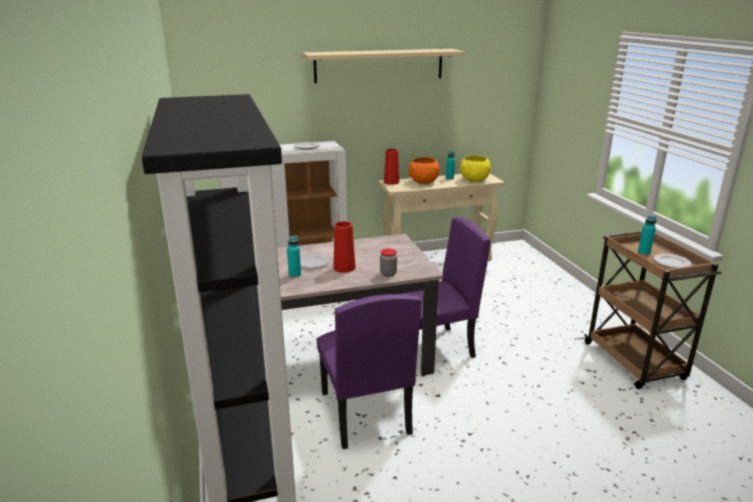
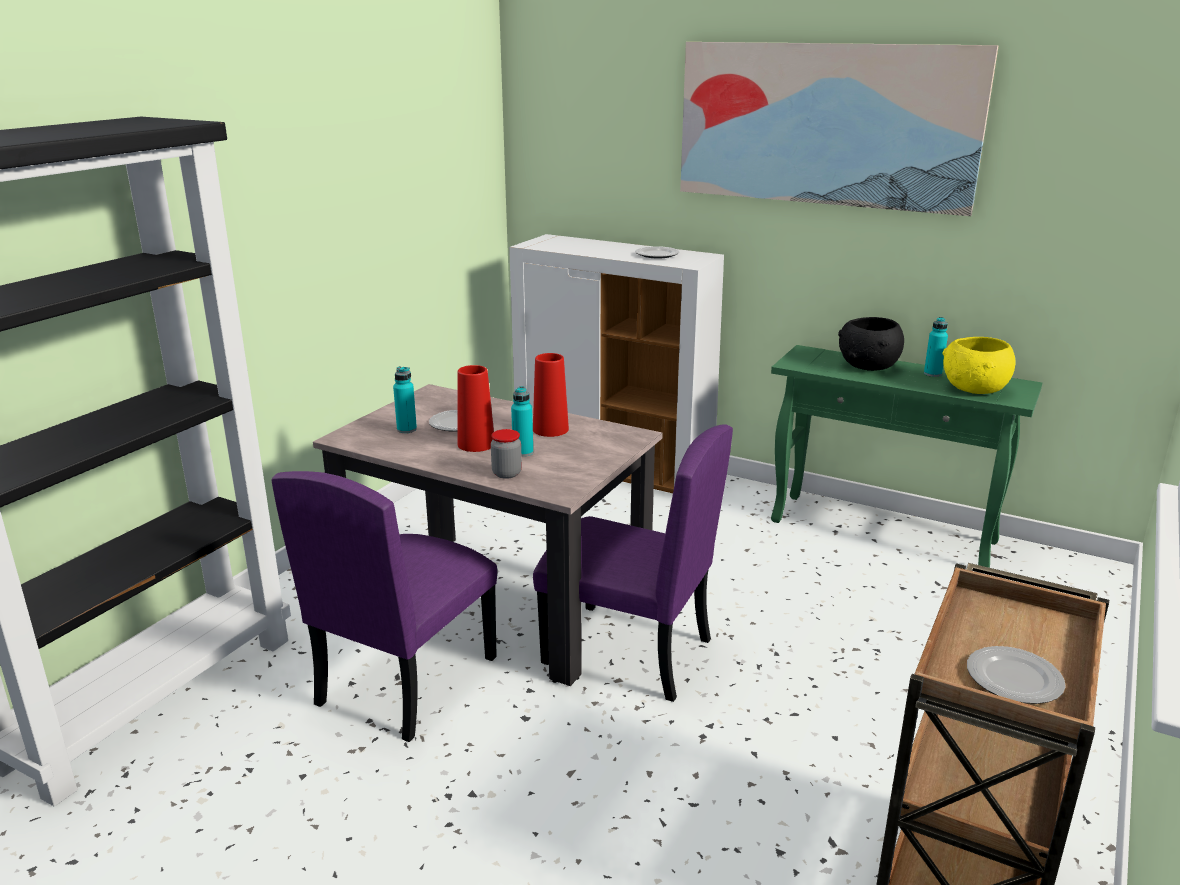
camera: 45 degrees right, 0 degrees up
beige shelf [302,49,465,83] -> picture [680,42,999,216]
beige console table [378,174,505,261] -> green console table [771,345,1042,568]
red vase [384,149,399,185] -> red vase moved to [533,353,569,437]
orange bowl [409,157,440,184] -> black bowl [838,317,904,371]
turquoise bottle [638,215,657,255] -> turquoise bottle moved to [511,386,533,457]

